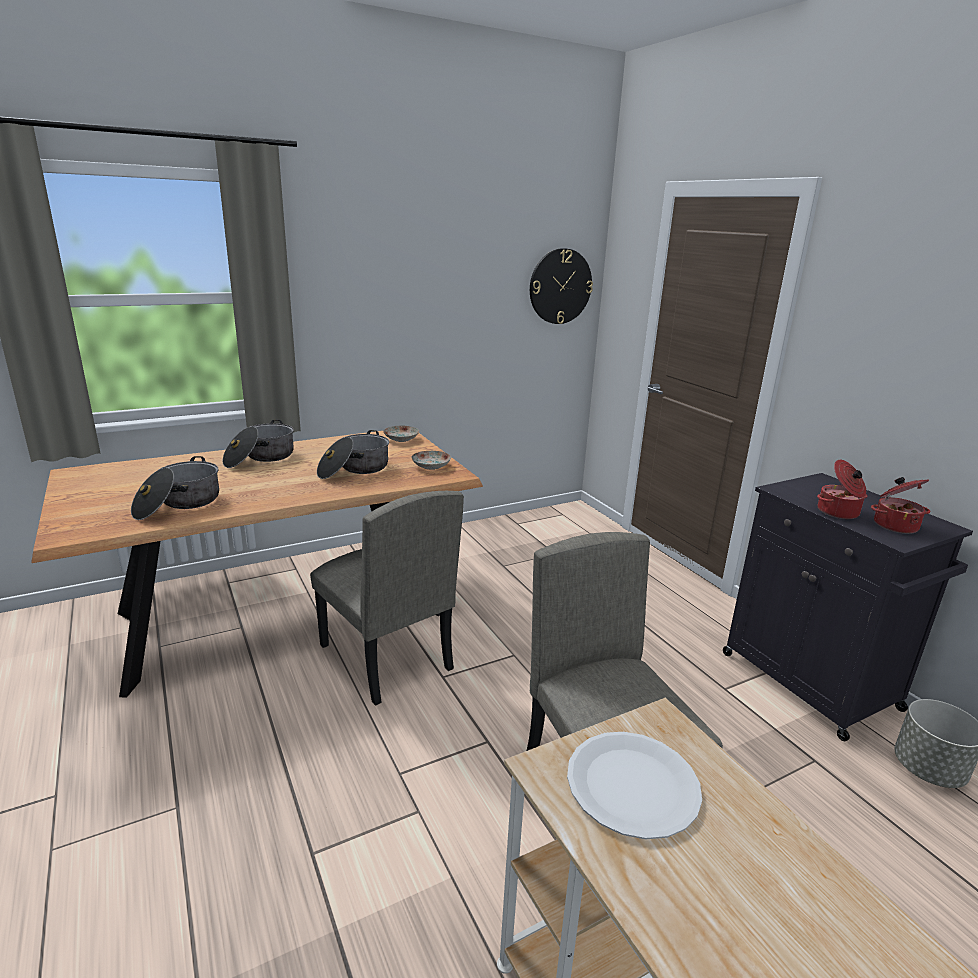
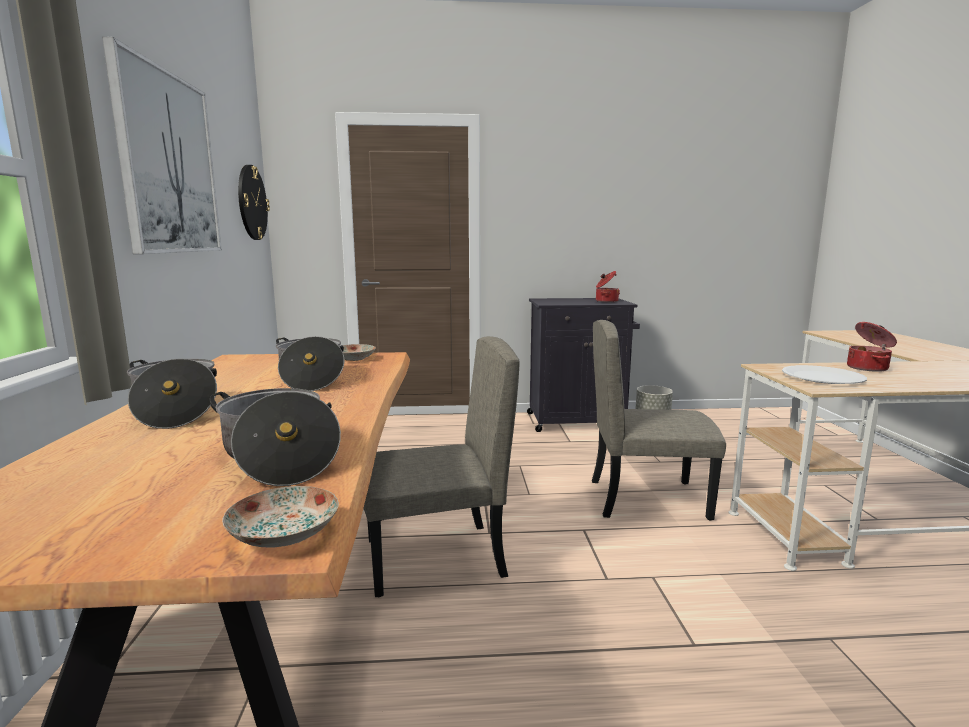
camera: 65 degrees left, 10 degrees down
plate [383,426,419,442] -> plate moved to [222,486,339,548]
cooking pot [817,460,867,519] -> cooking pot moved to [847,322,897,372]
none -> picture [102,37,222,254]

